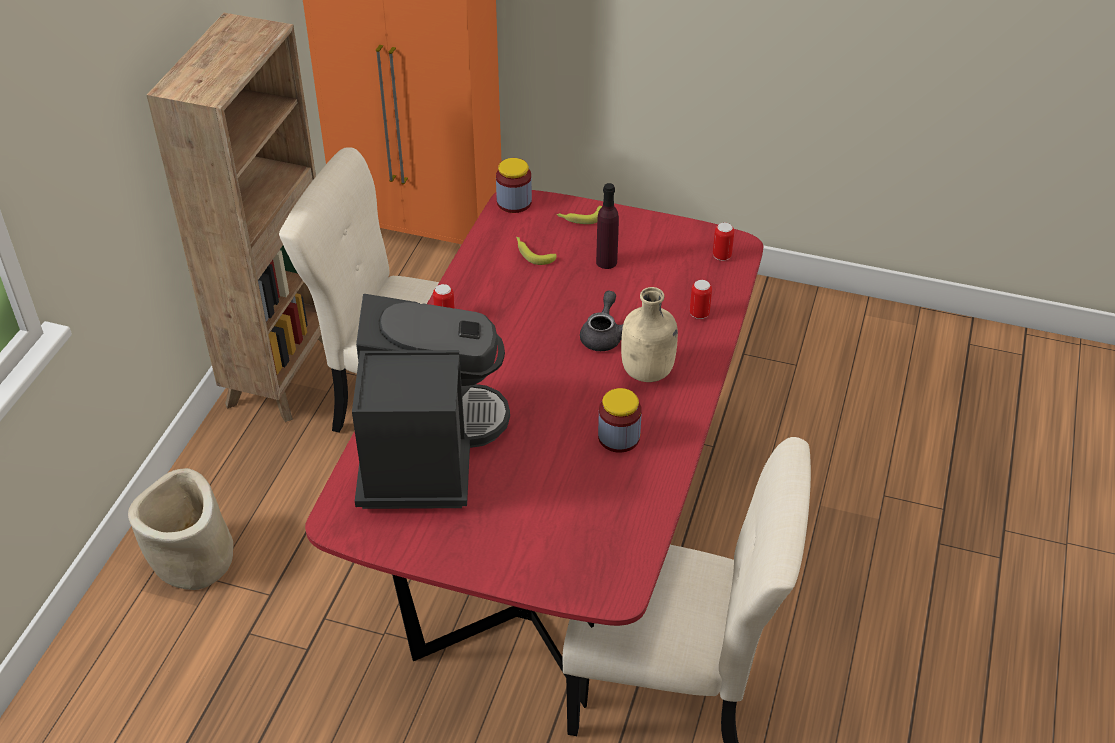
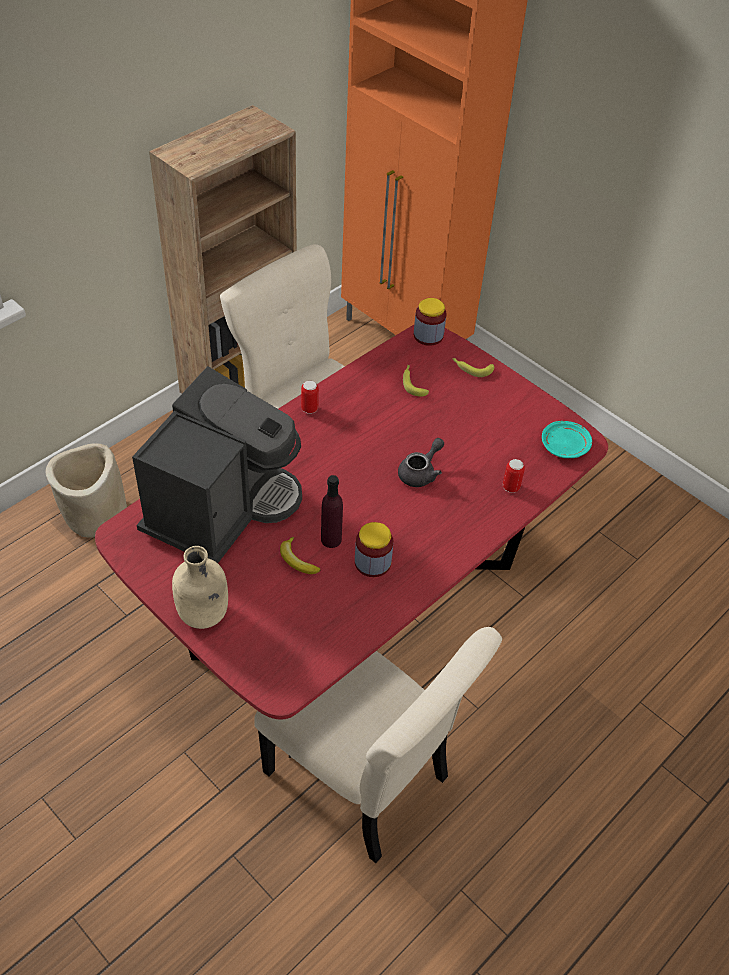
camera: 25 degrees right, 5 degrees up
purple bottle [596,183,619,269] -> purple bottle moved to [321,475,343,548]
beige bottle [621,287,678,382] -> beige bottle moved to [172,546,228,629]
can [713,223,734,261] -> turquoise plate [542,421,592,458]
none -> banana [280,537,320,574]

